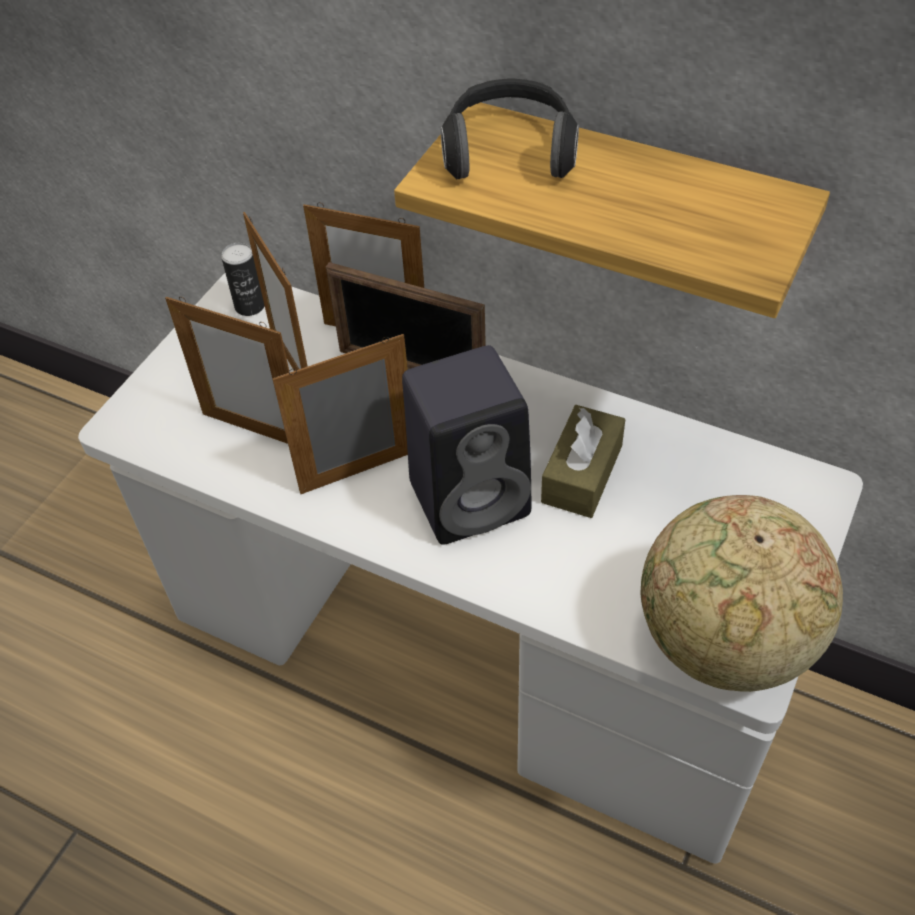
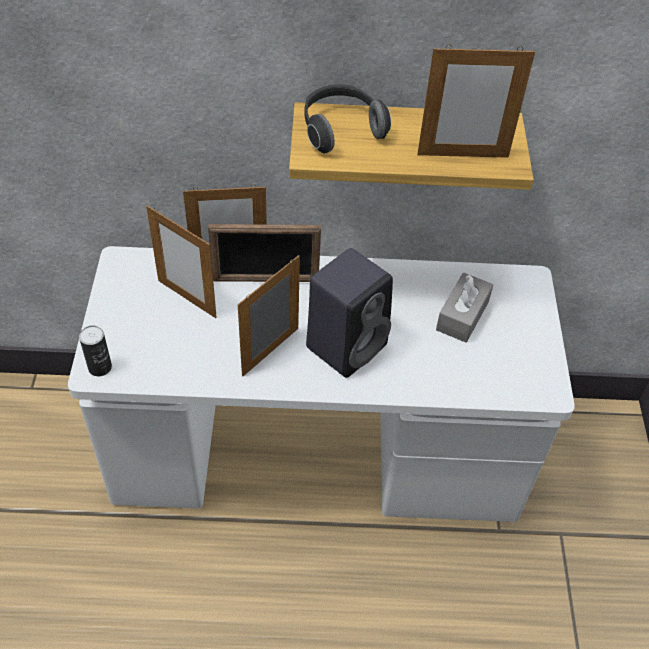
camera: 30 degrees left, 0 degrees up
picture frame [165,297,290,444] -> picture frame moved to [417,44,535,158]
can [221,243,265,316] -> can moved to [79,326,112,376]
brown tissue box [541,405,625,518] -> none
globe [641,495,843,692] -> none
none -> grey tissue box [436,273,493,343]

